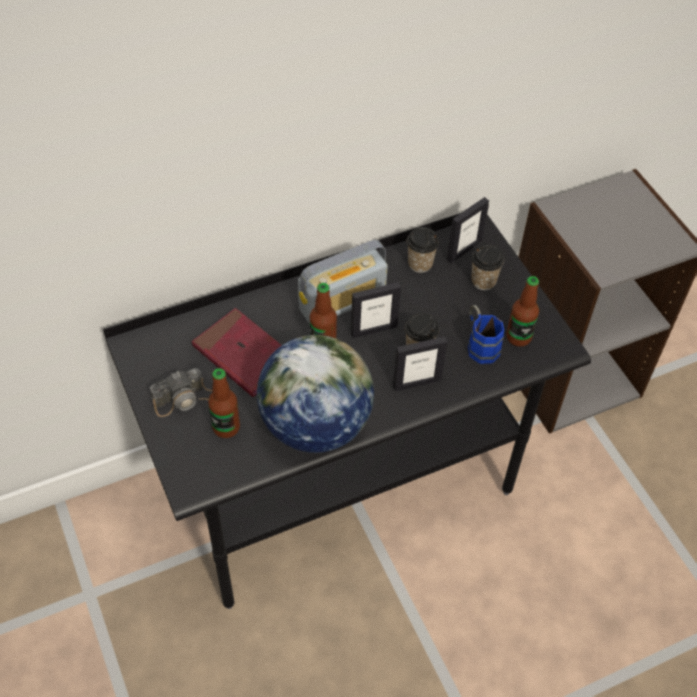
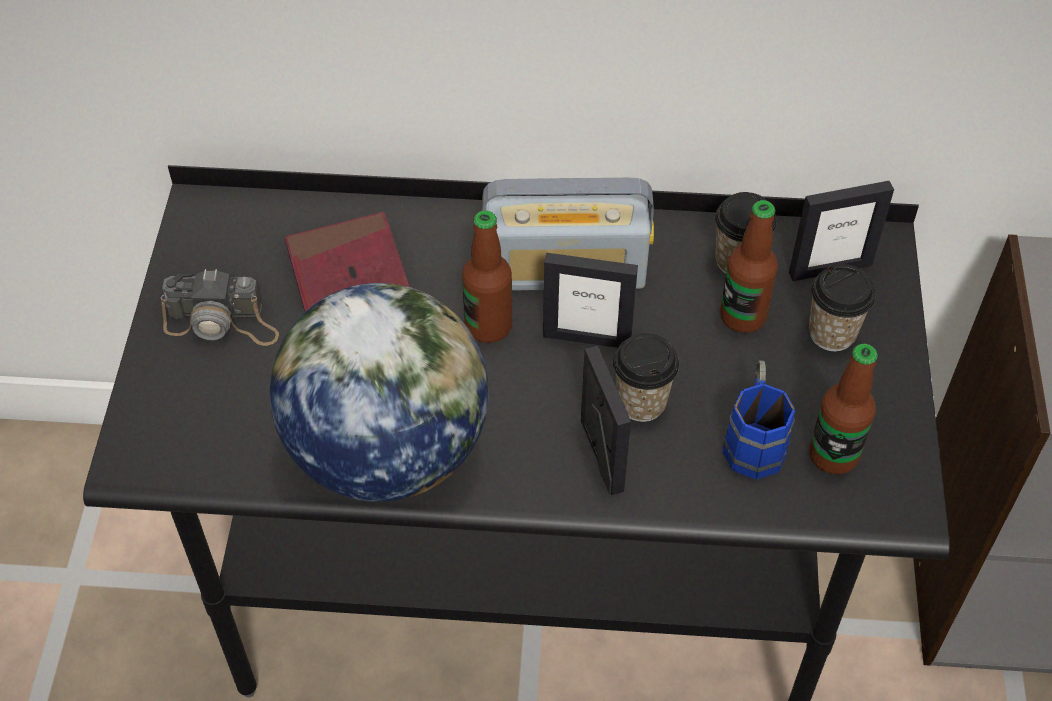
camera: 30 degrees right, 0 degrees up
bottle [208,368,240,438] -> bottle moved to [720,200,778,333]
picture frame [393,336,447,392] -> picture frame turned 120 degrees counterclockwise [581,345,631,495]

